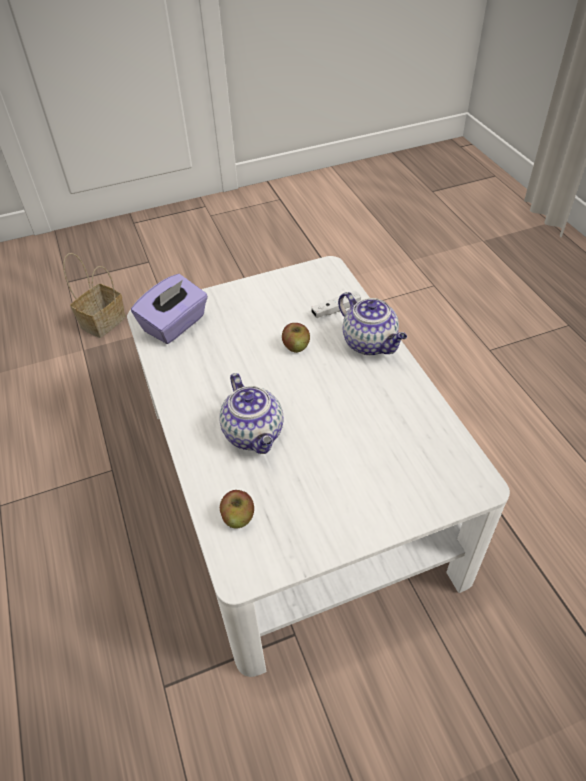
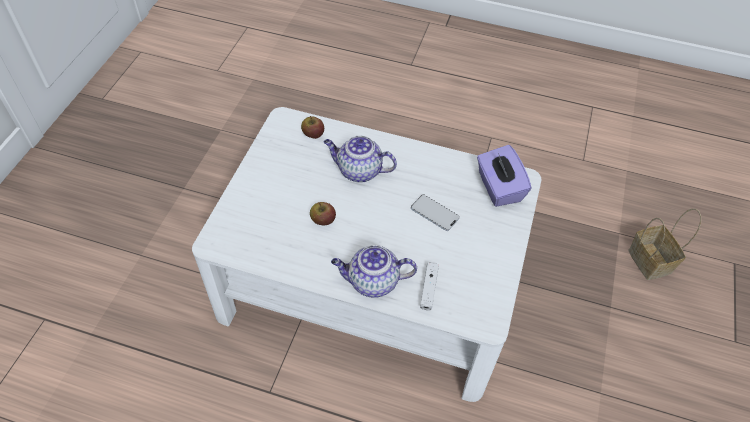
camera: 125 degrees right, 5 degrees up
apple [282,323,310,353] -> apple moved to [310,202,336,225]
none -> phone [411,194,460,231]

